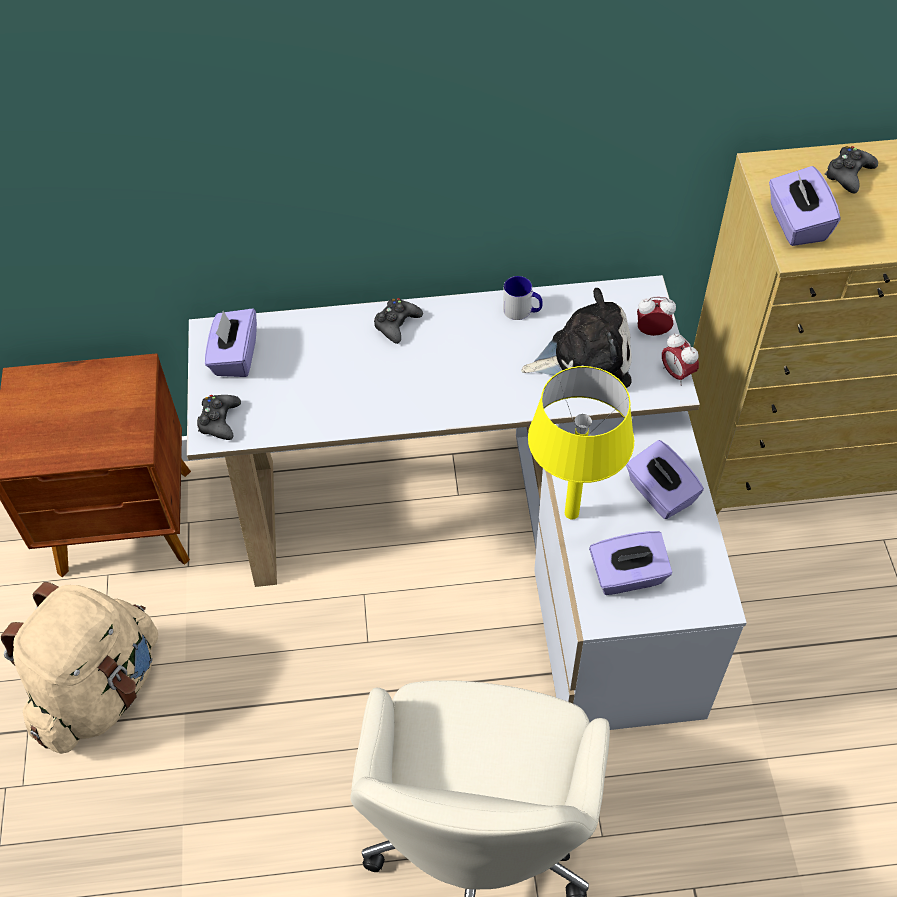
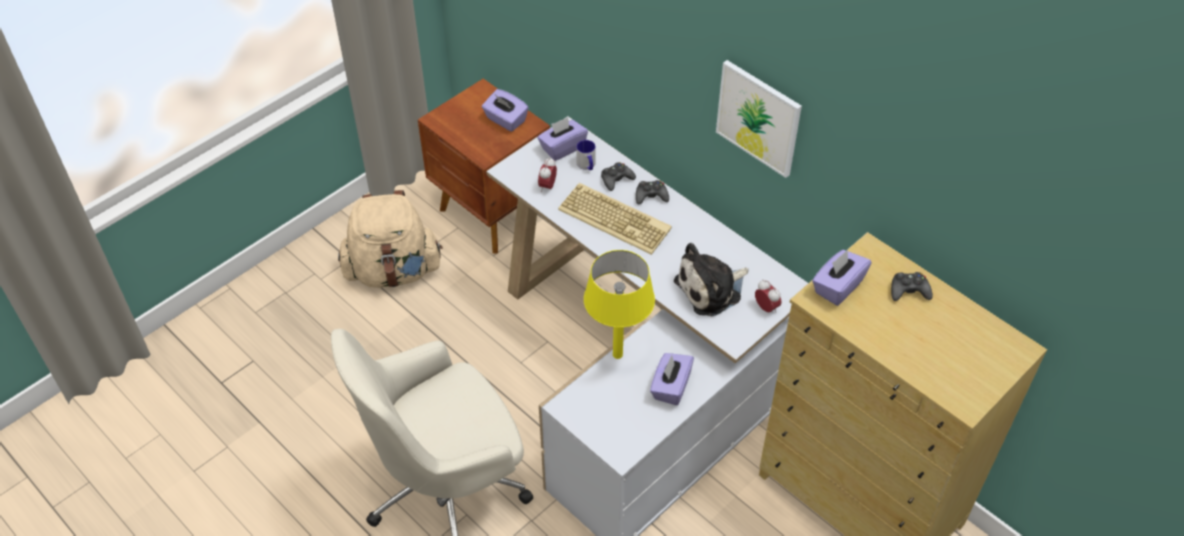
camera: 50 degrees right, 5 degrees down
black game controller [197,395,241,440] -> black game controller moved to [601,162,636,191]
mug [503,276,543,320] -> mug moved to [576,140,596,170]
plush toy [521,288,632,388] -> plush toy turned 105 degrees clockwise [674,243,748,316]
purple tissue box [589,531,672,595] -> purple tissue box moved to [482,89,529,132]
alarm clock [662,333,699,386] -> alarm clock moved to [538,157,557,192]
none -> keyboard [558,183,672,255]
none -> picture [716,60,802,178]

